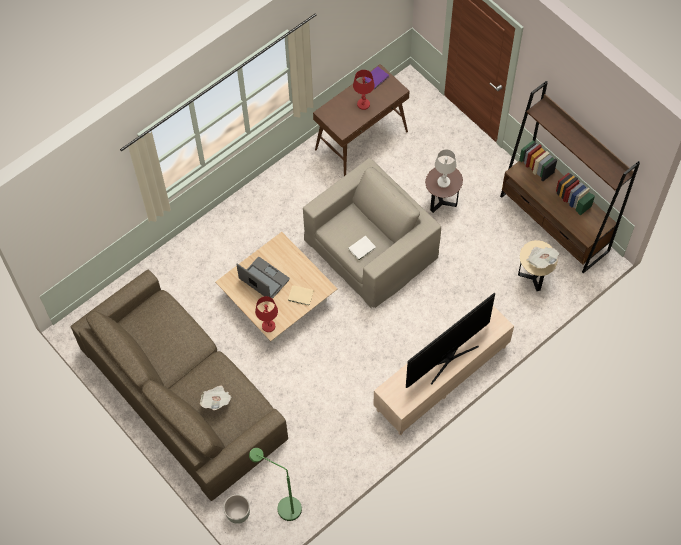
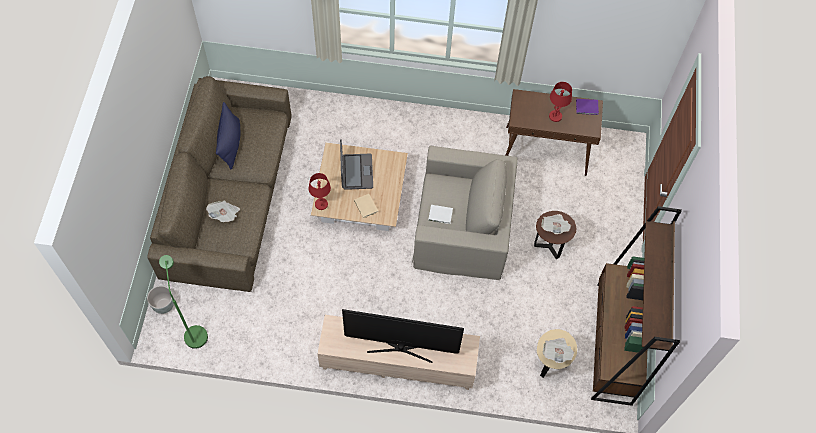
camera: 45 degrees right, 0 degrees up
white table lamp [435,149,457,188] -> newspaper [541,214,571,234]
none -> blue pillow [216,102,240,169]

